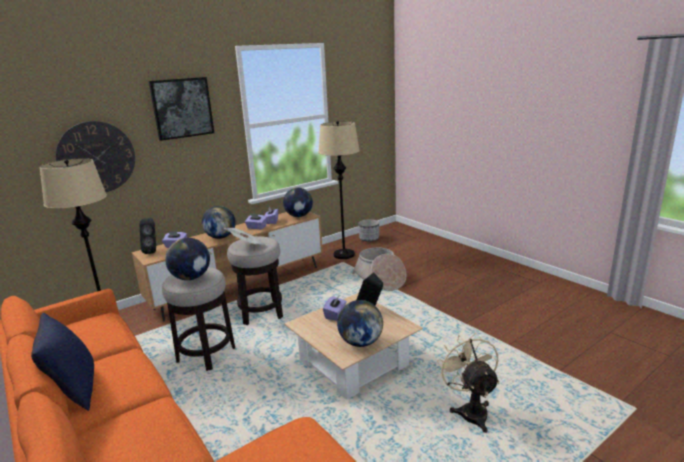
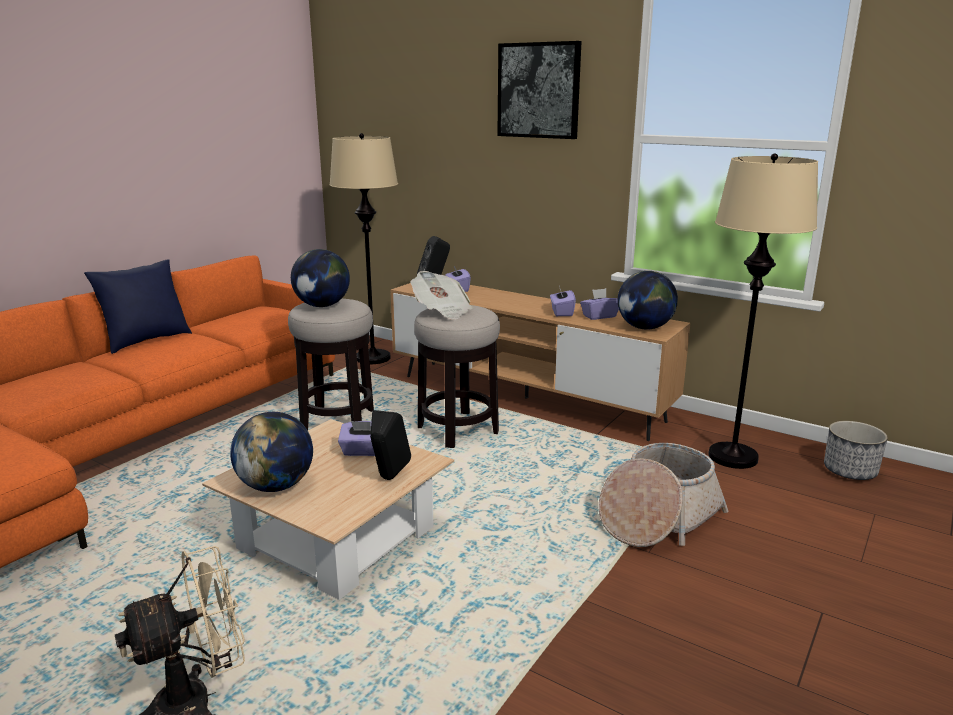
camera: 70 degrees right, 0 degrees up
wall clock [56,121,135,192] -> none
globe [202,206,236,239] -> none

